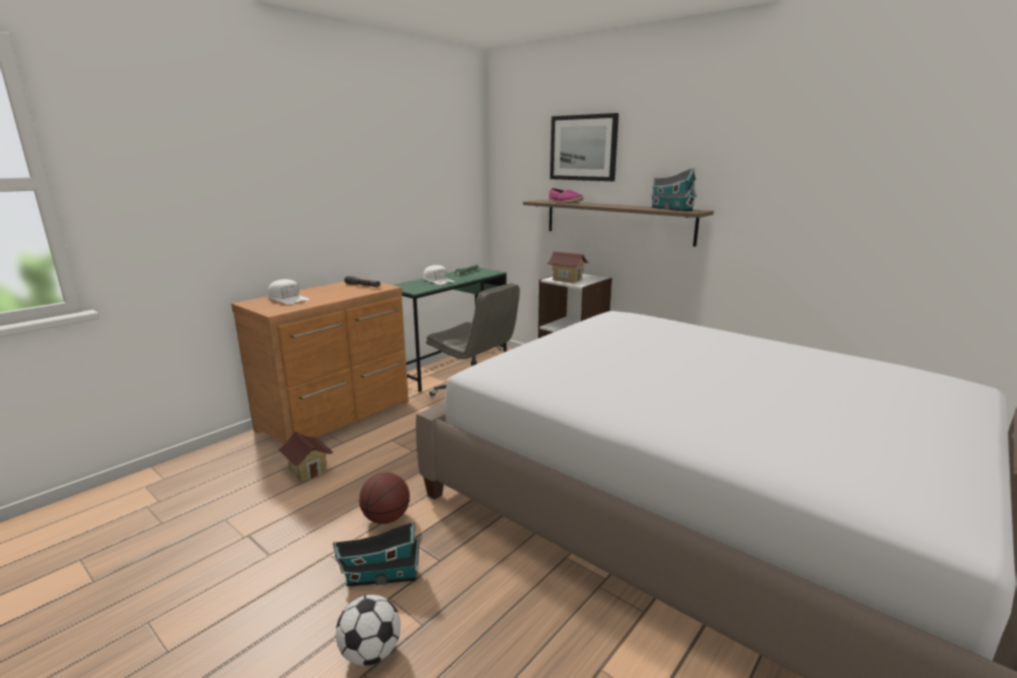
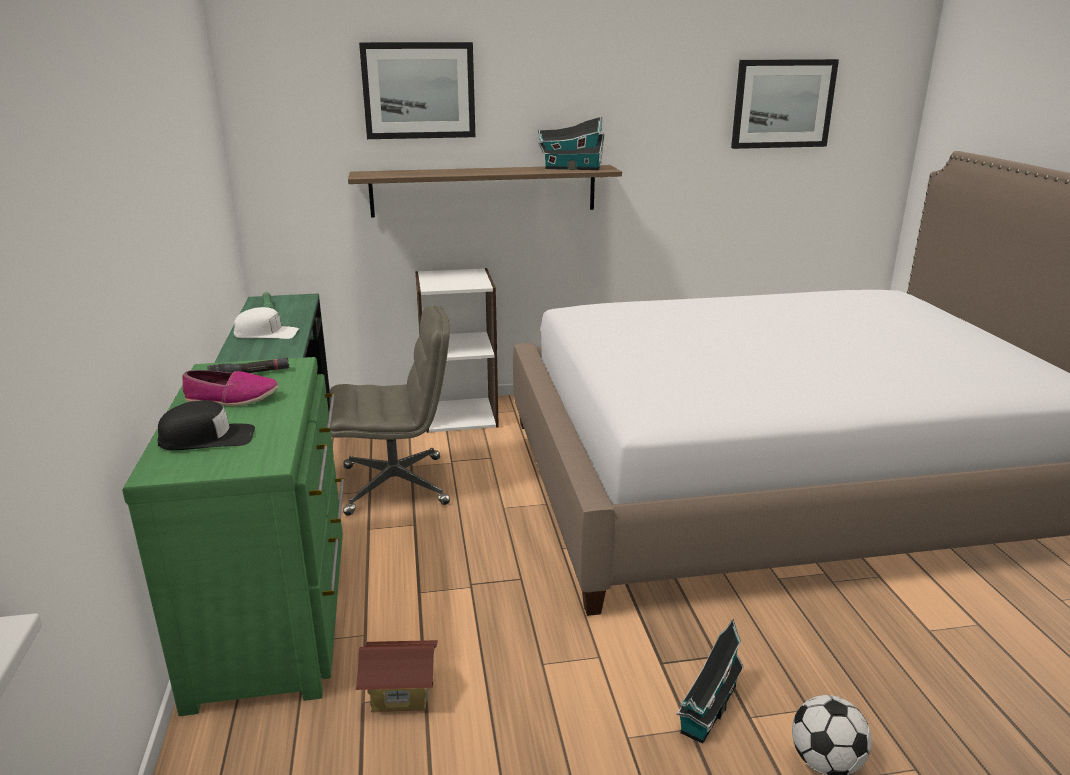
camera: 50 degrees left, 5 degrees up
brown dresser [231,278,409,445] -> green dresser [122,357,345,716]
white cap [268,279,310,305] -> black cap [157,400,255,450]
basketball [359,472,410,524] -> none
toy house [547,252,588,283] -> none
shoe [548,188,584,203] -> shoe moved to [182,370,279,406]
none -> picture [731,59,839,149]

